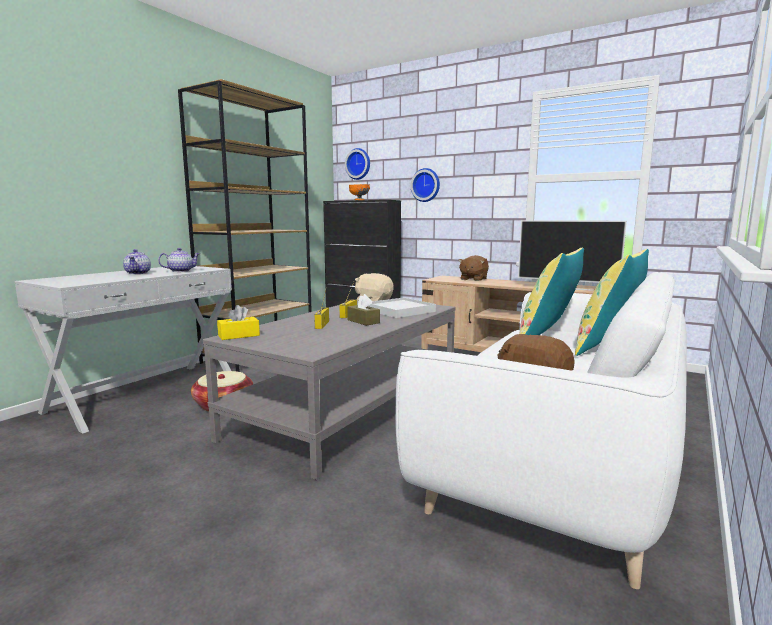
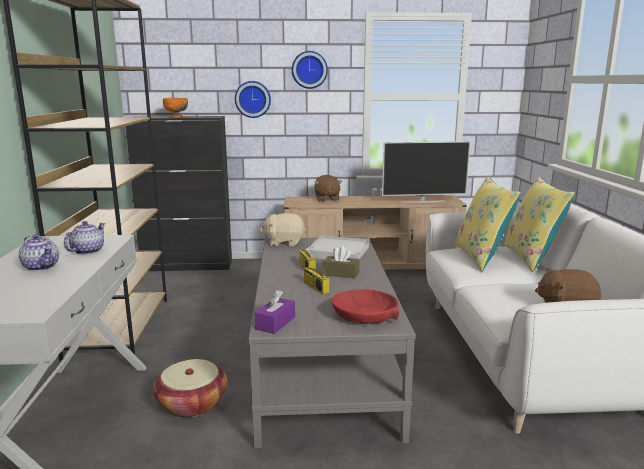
camera: 35 degrees left, 5 degrees up
yellow tissue box [217,305,260,340] -> purple tissue box [255,290,295,334]
wall clock [345,148,370,180] -> wall clock moved to [292,51,328,89]
none -> red bowl [331,289,399,324]

